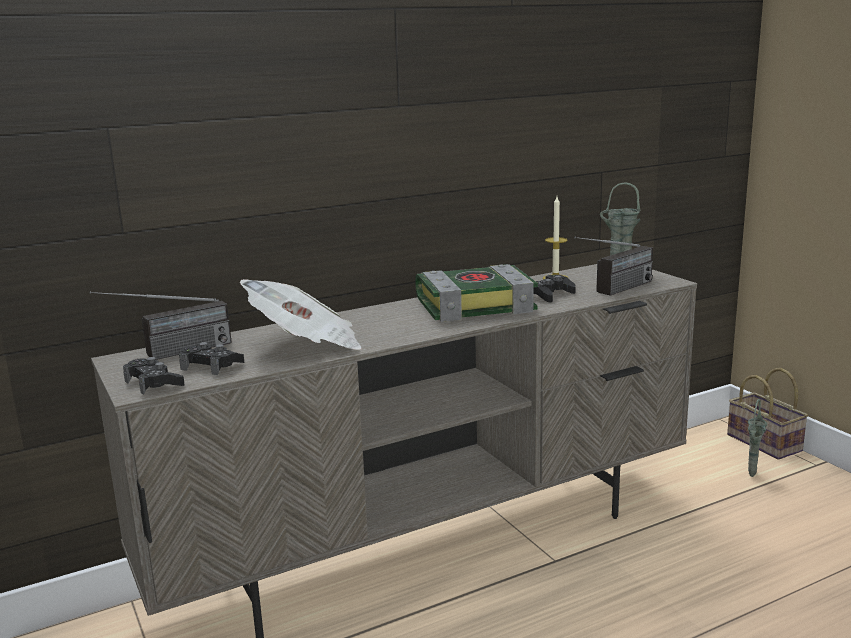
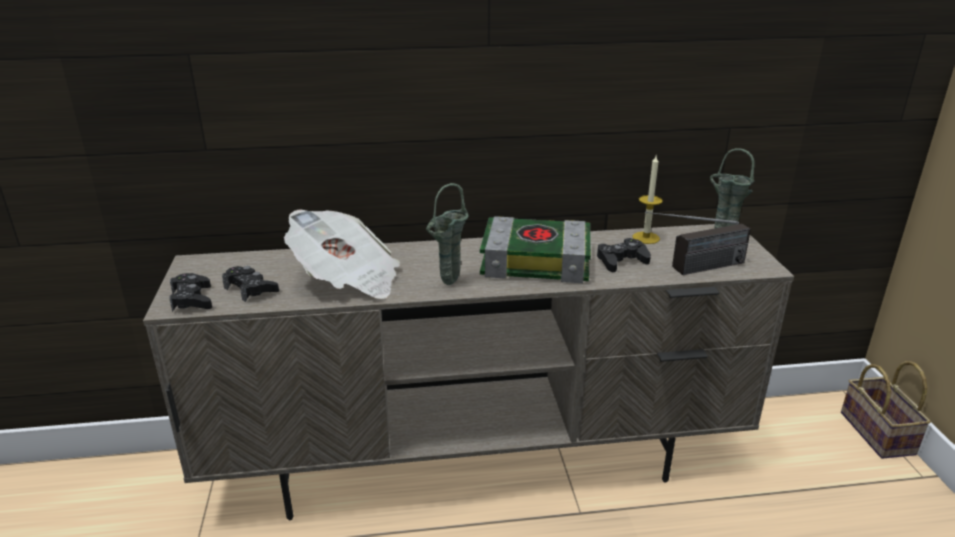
camera: 20 degrees right, 10 degrees up
radio [90,292,232,360] -> none
green vase [748,399,767,477] -> green vase moved to [426,183,469,285]

